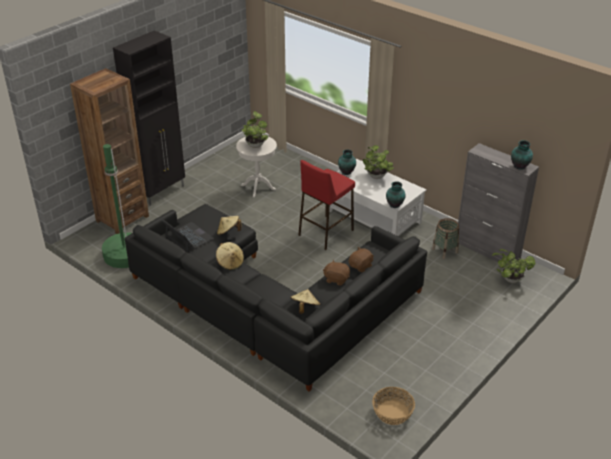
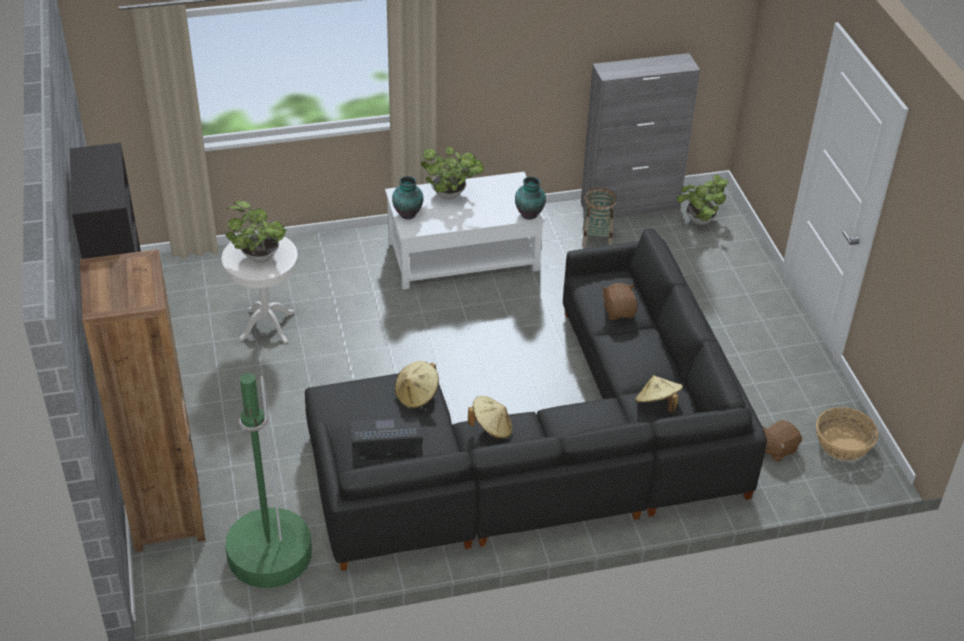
camera: 55 degrees left, 5 degrees up
red stool [298,160,355,250] -> none
brown plush toy [323,260,350,285] -> brown plush toy moved to [762,420,802,462]
vase [511,140,533,170] -> none

